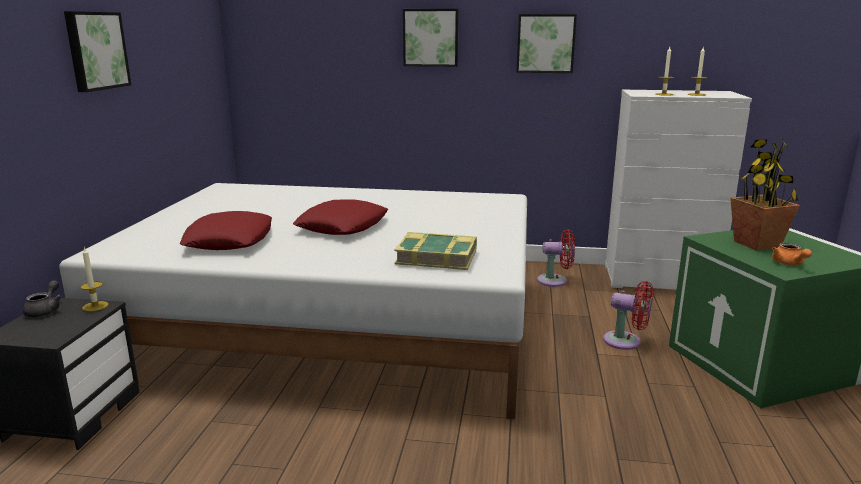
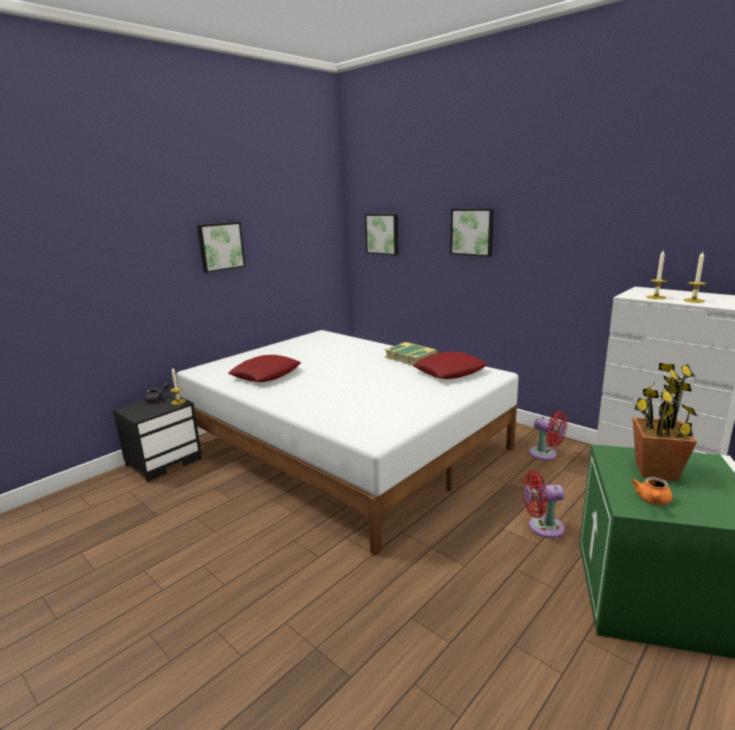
camera: 35 degrees right, 0 degrees up
red pillow [293,199,388,235] -> red pillow moved to [412,351,487,379]
book [394,232,477,270] -> book moved to [385,342,438,365]
picture [516,14,577,73] -> picture moved to [365,214,399,256]
red fan [603,281,653,350] -> red fan turned 120 degrees clockwise [523,470,565,538]

